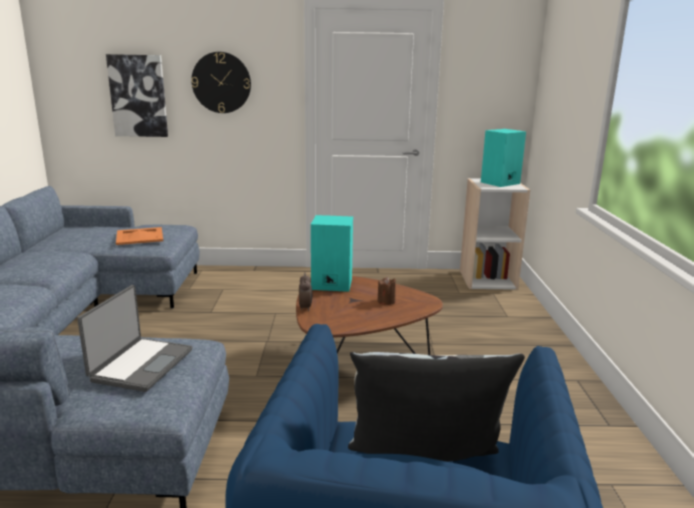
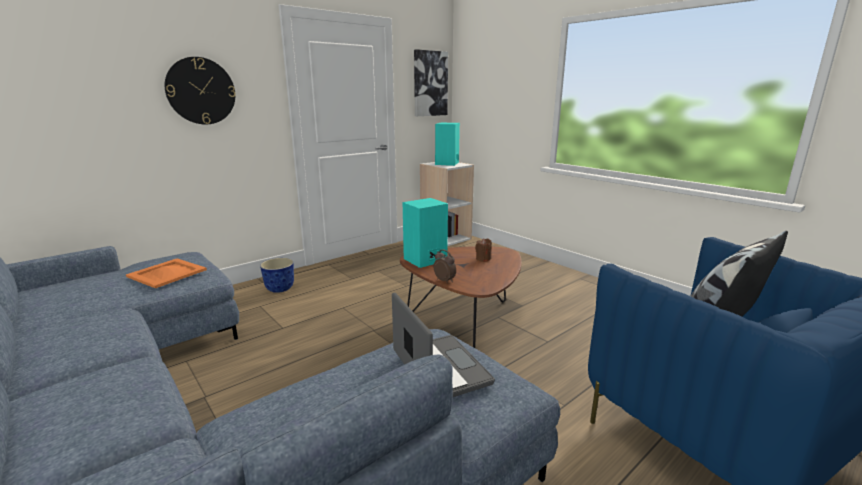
camera: 40 degrees left, 0 degrees up
picture [106,54,168,137] -> picture moved to [414,49,448,116]
none -> planter [260,258,294,293]

